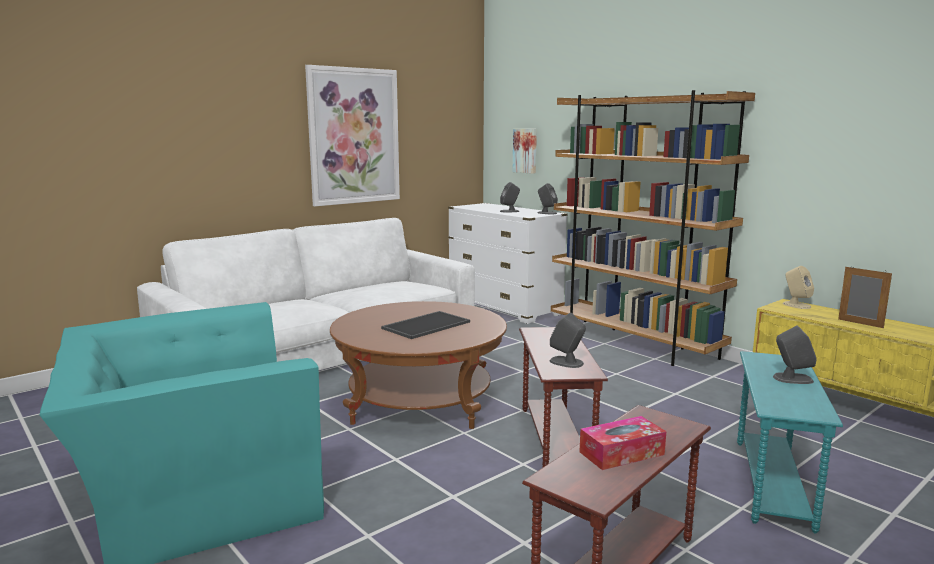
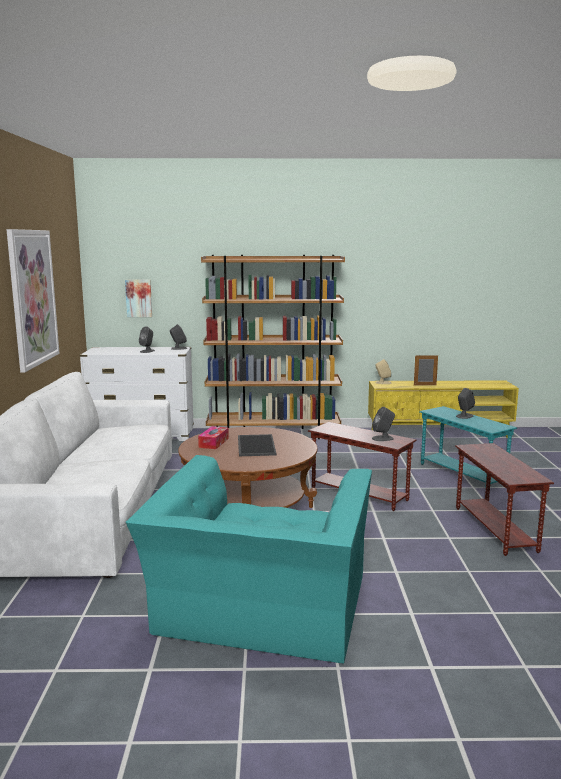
camera: 50 degrees left, 0 degrees up
tissue box [580,416,666,470] -> tissue box moved to [198,426,229,449]

